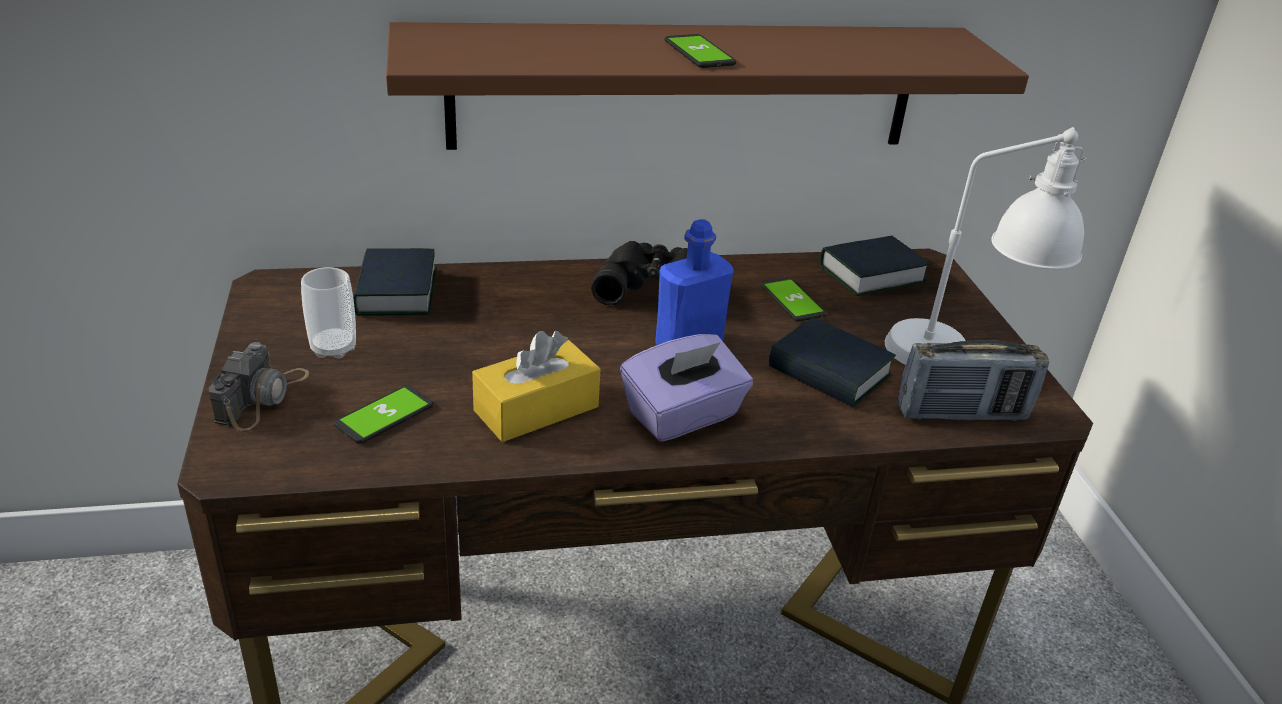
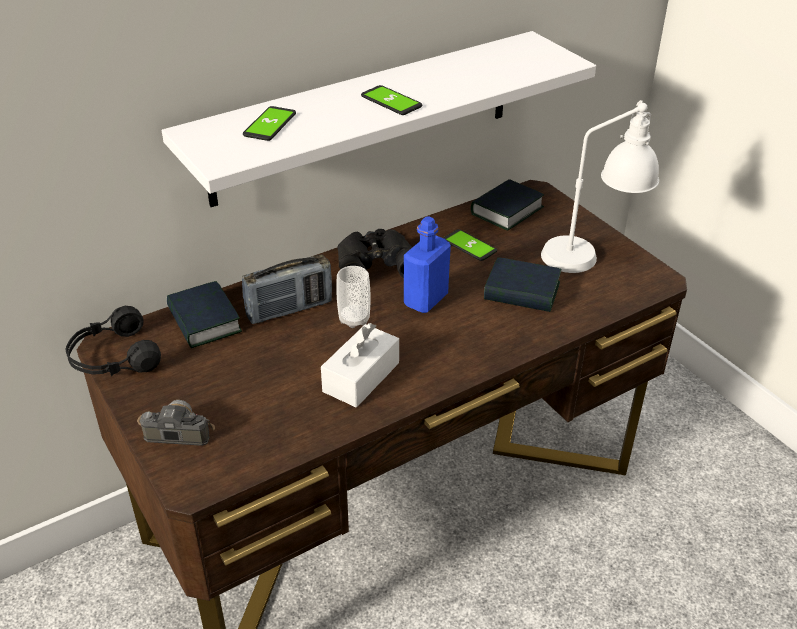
camera: 20 degrees left, 5 degrees up
camera [209,342,309,431] -> camera turned 75 degrees counterclockwise [137,400,215,446]
cup [301,267,356,359] -> cup moved to [336,266,370,328]
phone [334,385,433,444] -> phone moved to [243,106,296,141]
brown shelf [386,22,1029,150] -> white shelf [162,31,596,207]
yellow tissue box [472,331,600,442] -> white tissue box [321,323,399,407]
purple tissue box [620,334,753,442] -> none
radio [898,340,1049,421] -> radio moved to [242,254,332,324]
none -> black headphones [65,306,161,376]

